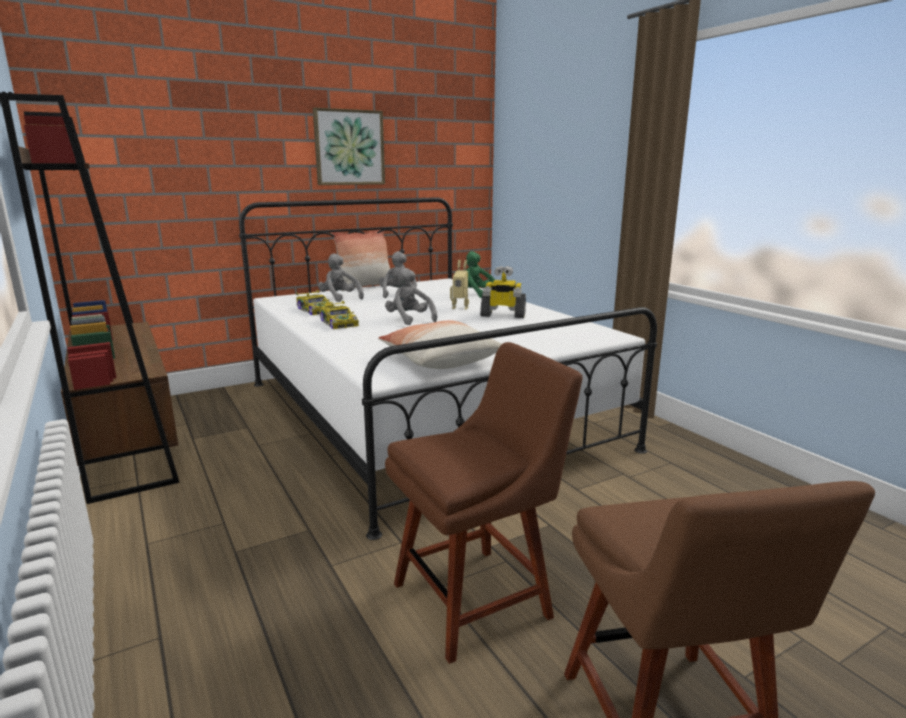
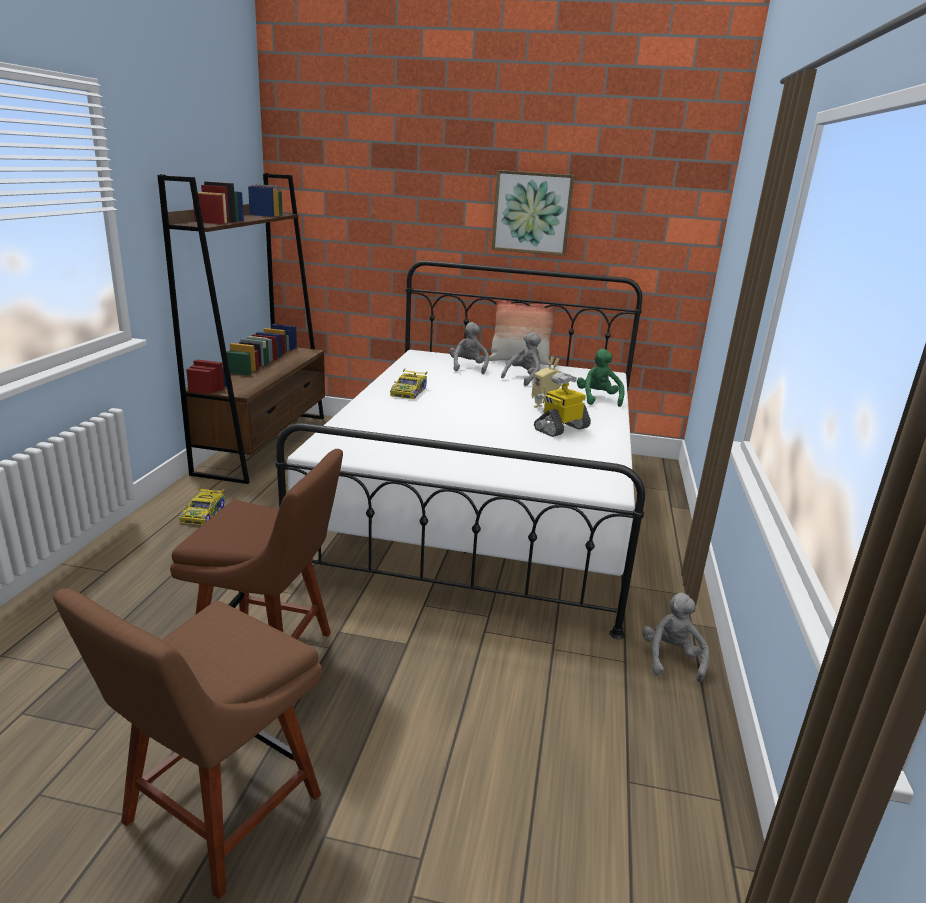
camera: 40 degrees right, 5 degrees up
toy car [296,290,334,315] -> toy car moved to [179,487,225,525]
pillow [378,321,502,369] -> none
grey plush toy [385,268,437,325] -> grey plush toy moved to [642,593,709,682]
toy robot [480,266,526,318] -> toy robot turned 90 degrees clockwise [534,372,591,437]

